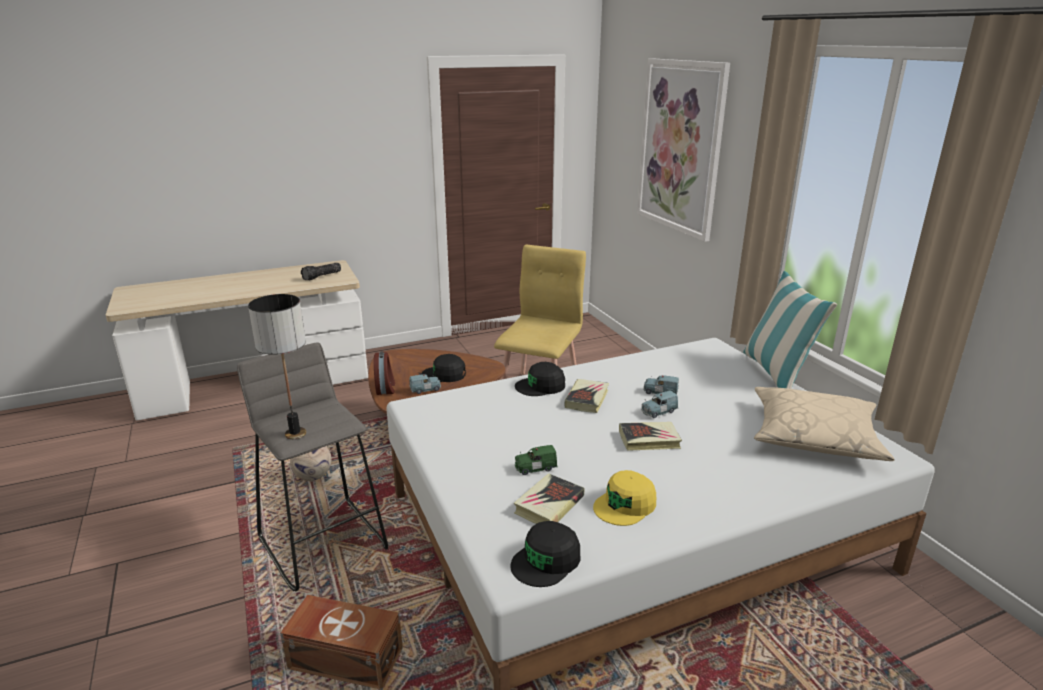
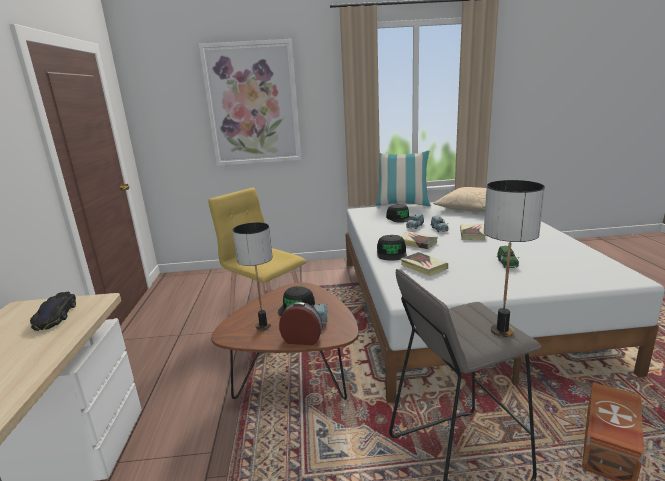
camera: 70 degrees left, 5 degrees down
football [290,446,332,481] -> none
flashlight [301,263,341,281] -> black toy car [30,291,76,331]
black cap [510,521,580,587] -> black cap moved to [386,204,412,223]
book [514,473,584,524] -> book moved to [400,252,448,276]
yellow cap [593,470,656,526] -> none
none -> table lamp [233,222,272,330]

